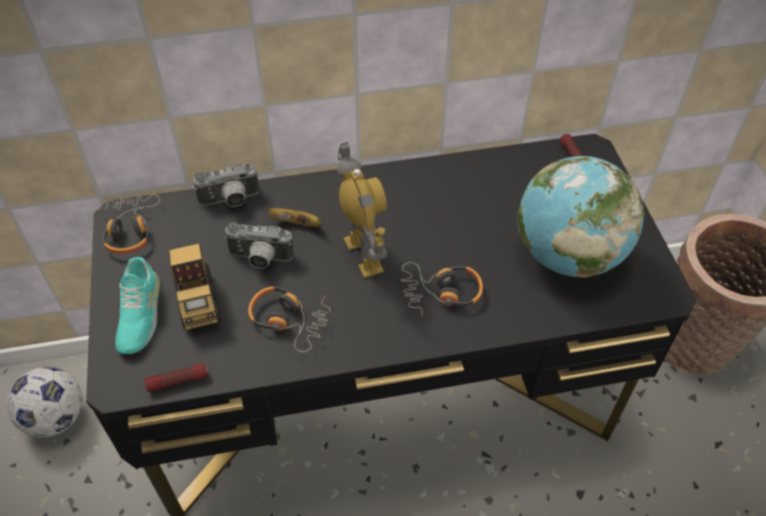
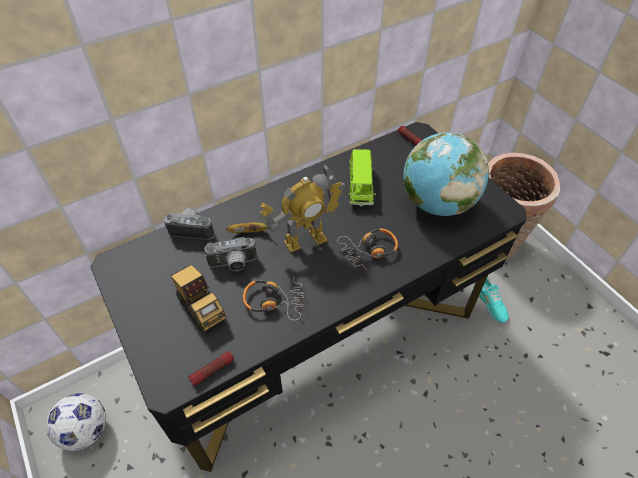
camera: 20 degrees left, 0 degrees up
headphones [96,194,160,254] -> none
turquoise shoe [115,257,160,354] -> turquoise shoe moved to [474,277,509,323]
camera [193,164,259,207] -> camera turned 135 degrees counterclockwise [163,208,215,240]
toy robot [337,142,387,278] -> toy robot turned 105 degrees clockwise [260,165,346,253]
none -> green toy car [348,149,376,207]

